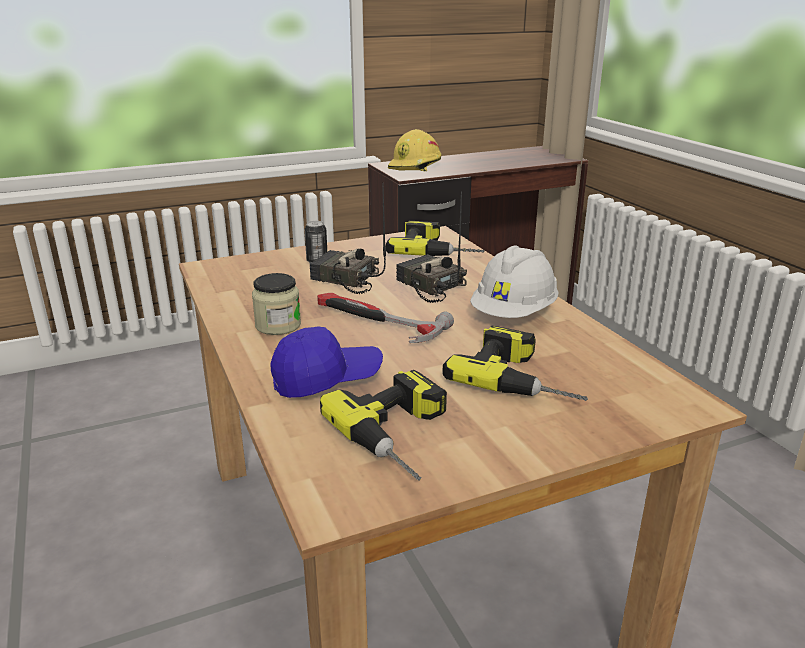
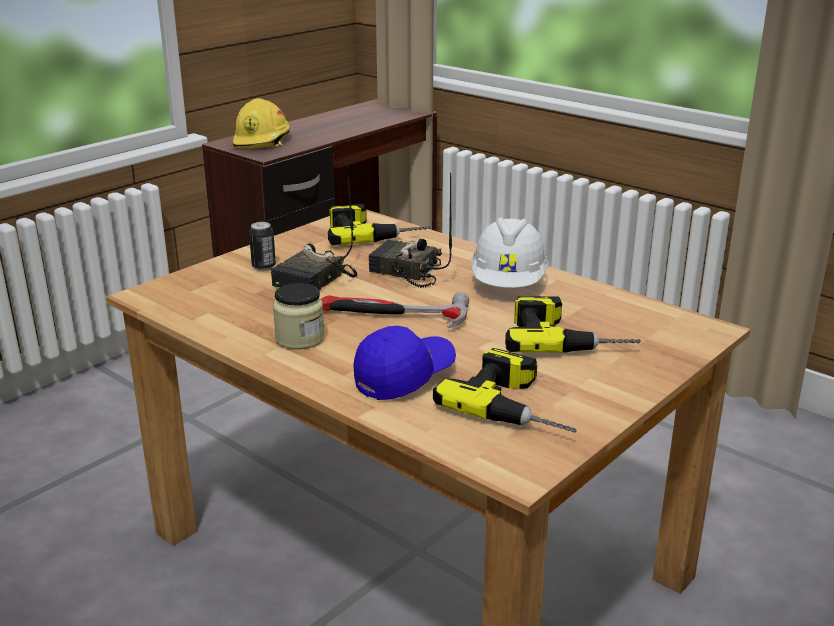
camera: 25 degrees left, 0 degrees up
radio [310,183,386,294] -> radio turned 60 degrees counterclockwise [271,160,357,291]

